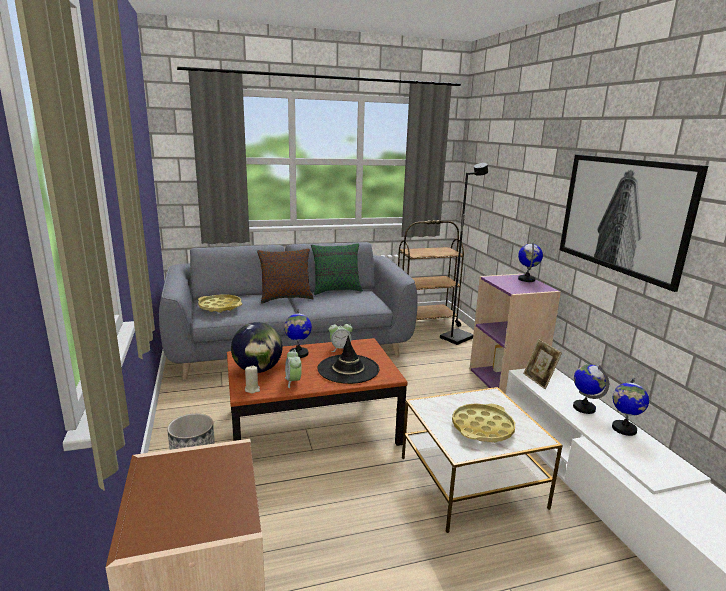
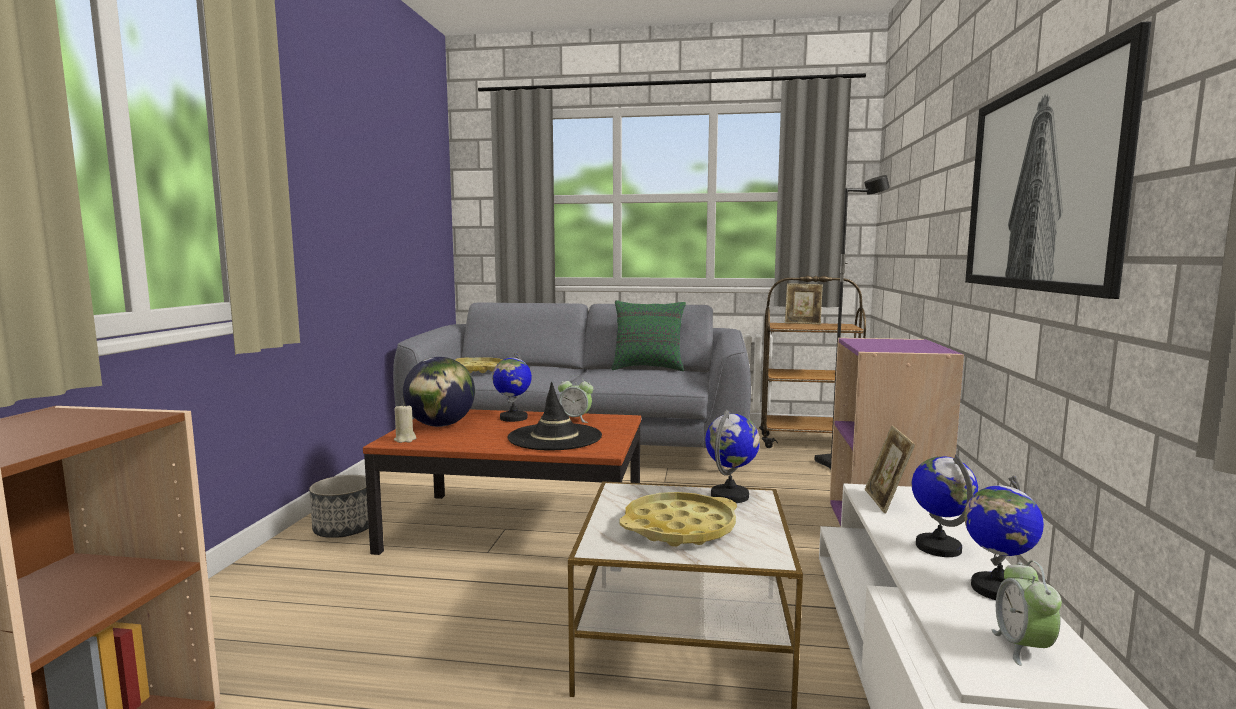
camera: 25 degrees right, 10 degrees down
brown pillow [257,249,314,304] -> none
alarm clock [285,349,302,388] -> alarm clock moved to [991,560,1062,666]
globe [518,242,543,282] -> globe moved to [705,410,760,503]
none -> picture frame [785,283,823,324]

